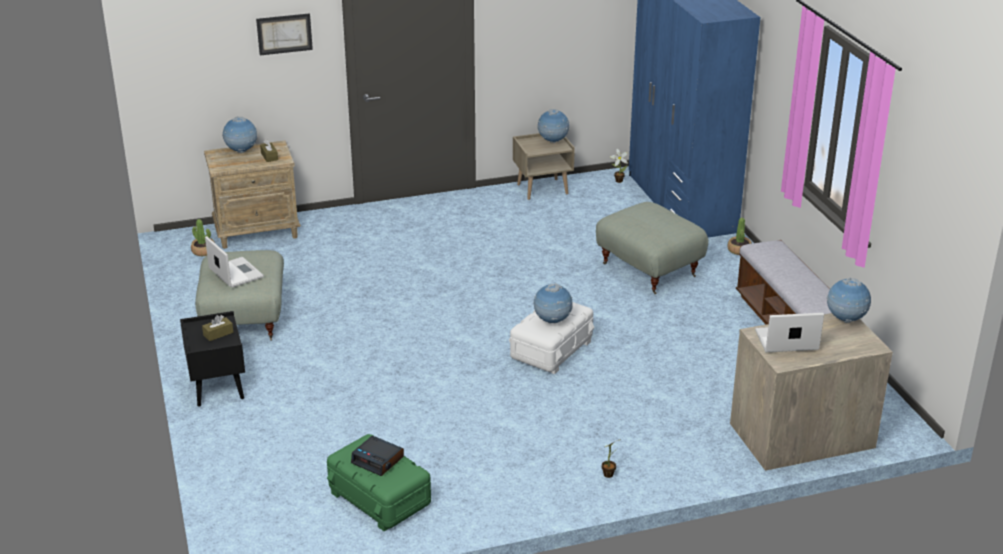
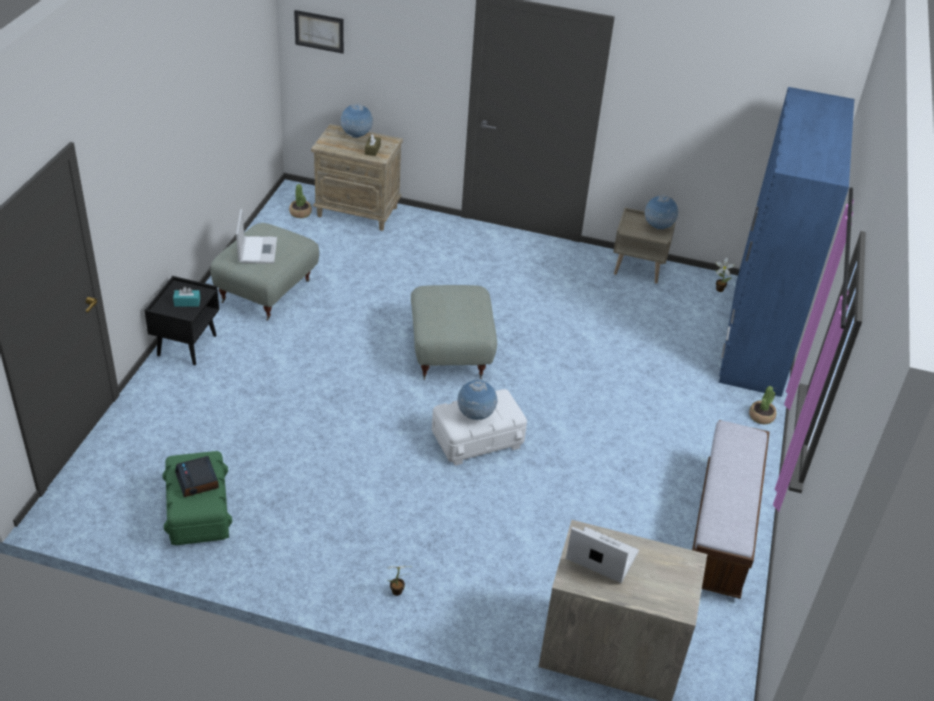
camera: 30 degrees right, 10 degrees up
brown tissue box [202,315,233,341] -> turquoise tissue box [173,286,200,307]
picture [256,13,313,55] -> picture moved to [294,10,344,54]
grey ottoman [596,202,708,295] -> grey ottoman moved to [411,285,497,380]
globe [826,277,871,323] -> none

